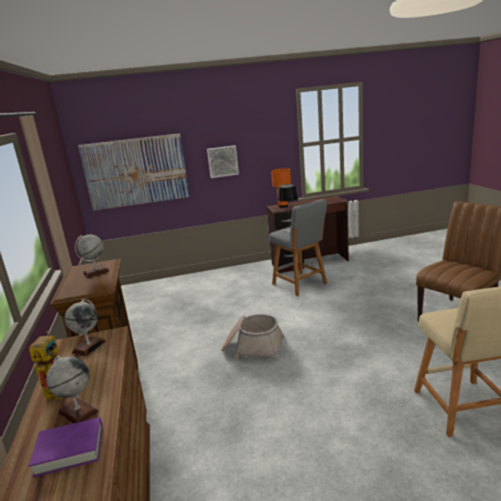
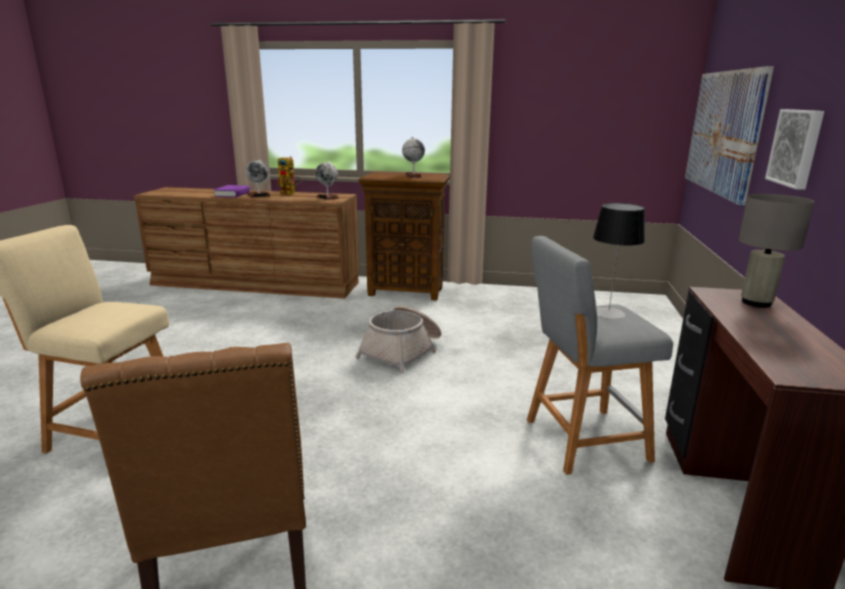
camera: 110 degrees right, 0 degrees up
orange table lamp [271,168,291,207] -> grey table lamp [739,194,814,308]

